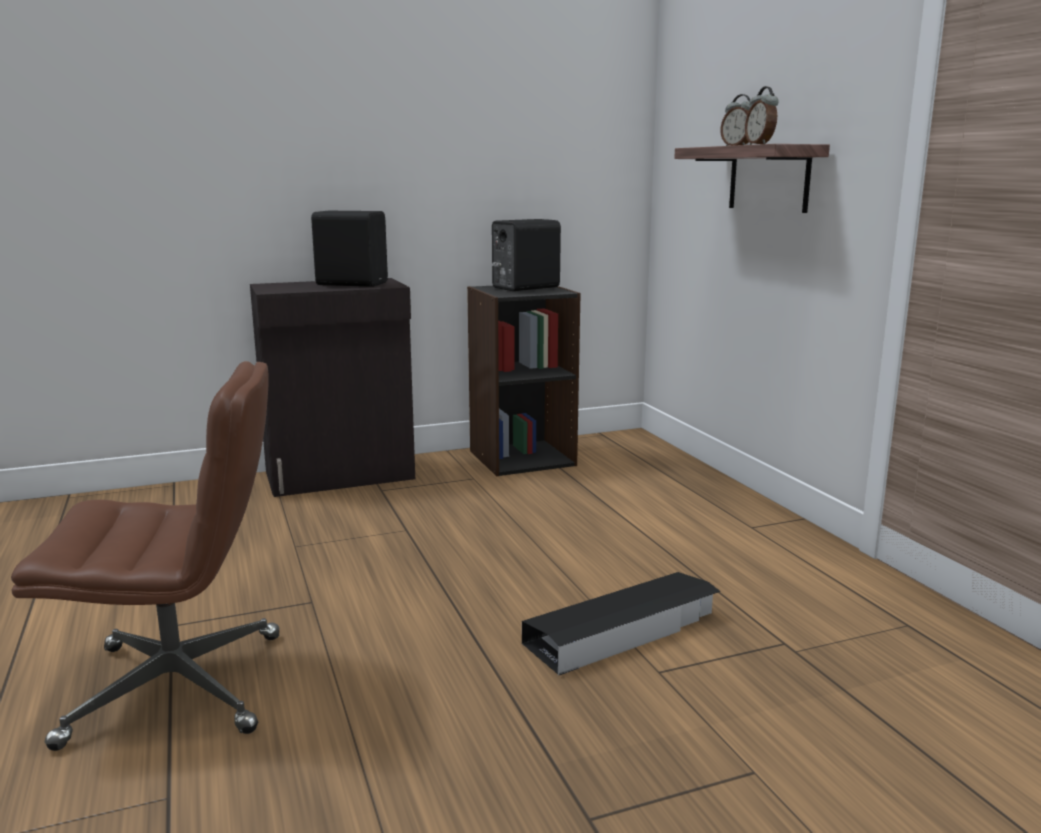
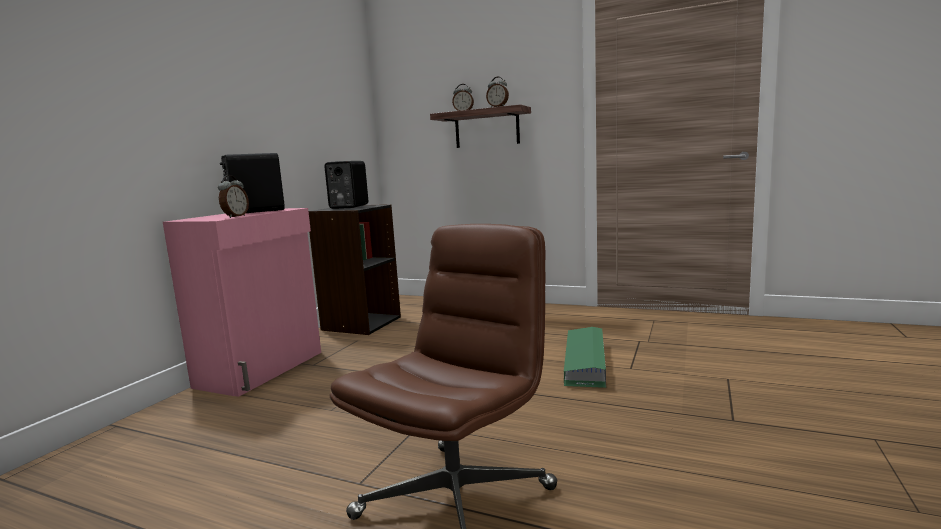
camera: 45 degrees left, 5 degrees down
black cabinet [250,278,415,497] -> pink cabinet [163,208,321,397]
black storage box [522,572,721,675] -> green storage box [564,327,606,388]
none -> alarm clock [218,175,249,218]

